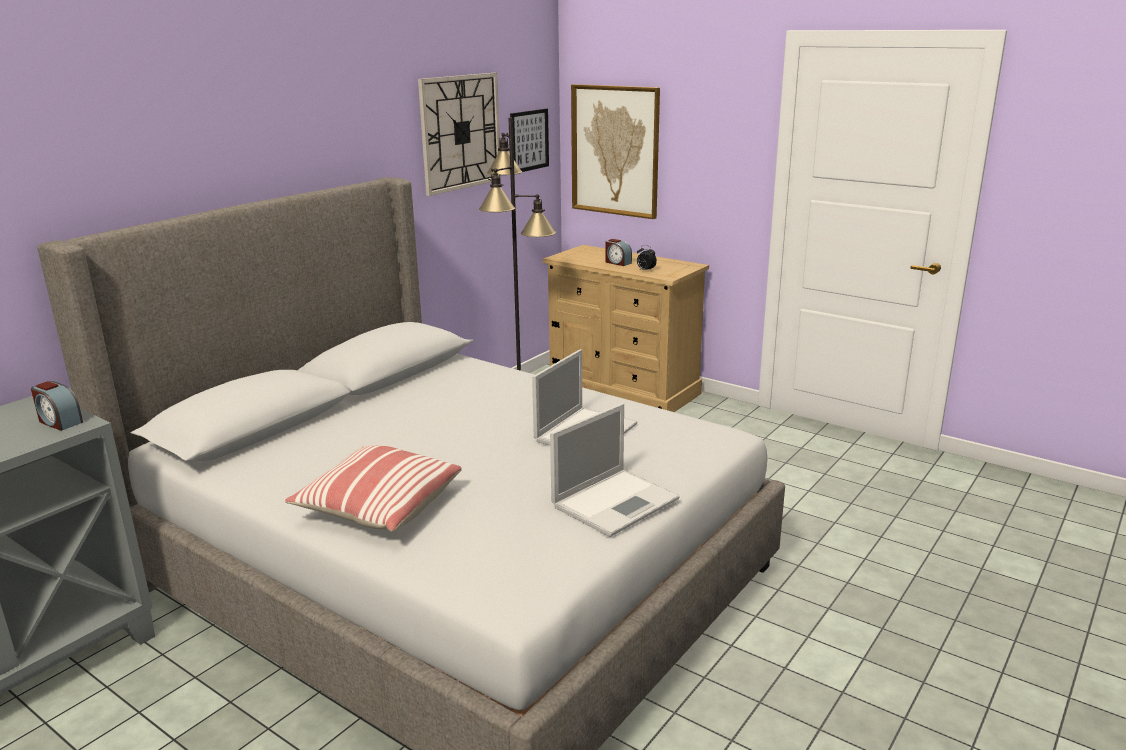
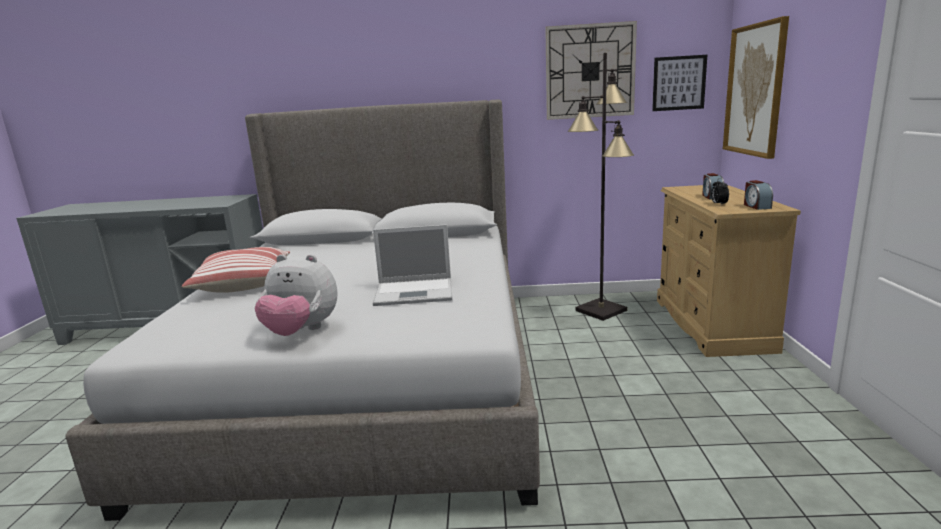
camera: 55 degrees right, 5 degrees down
alarm clock [31,381,83,431] -> alarm clock moved to [744,180,773,210]
laptop [550,403,680,537] -> plush toy [255,254,338,336]

